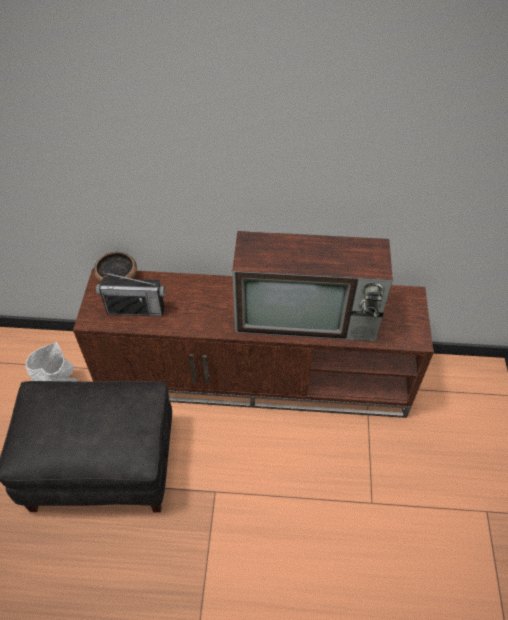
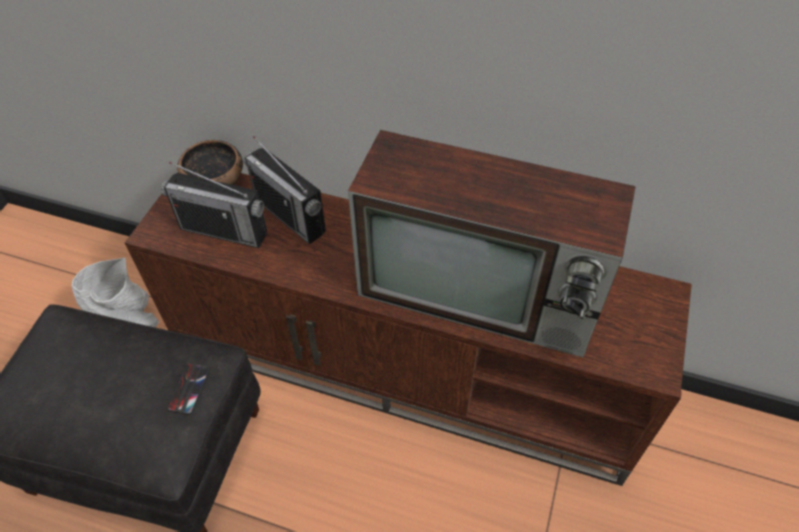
camera: 15 degrees right, 0 degrees up
none -> phone [167,362,211,415]
none -> radio [244,136,326,244]

